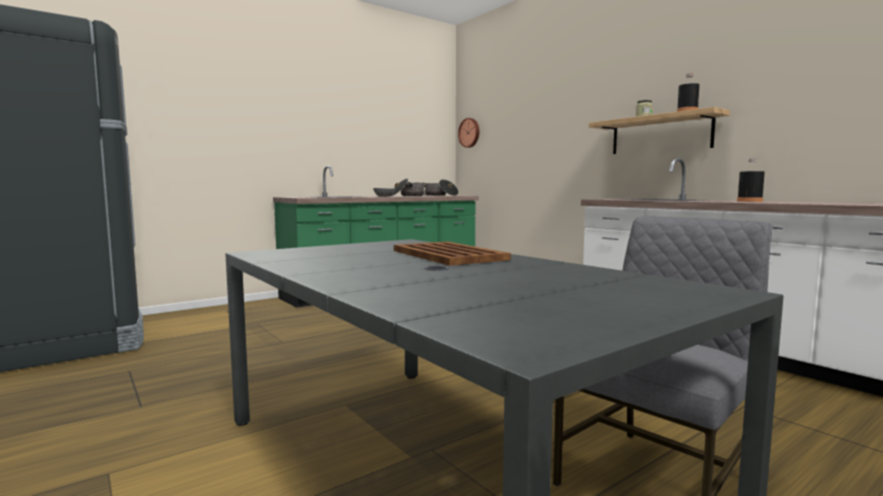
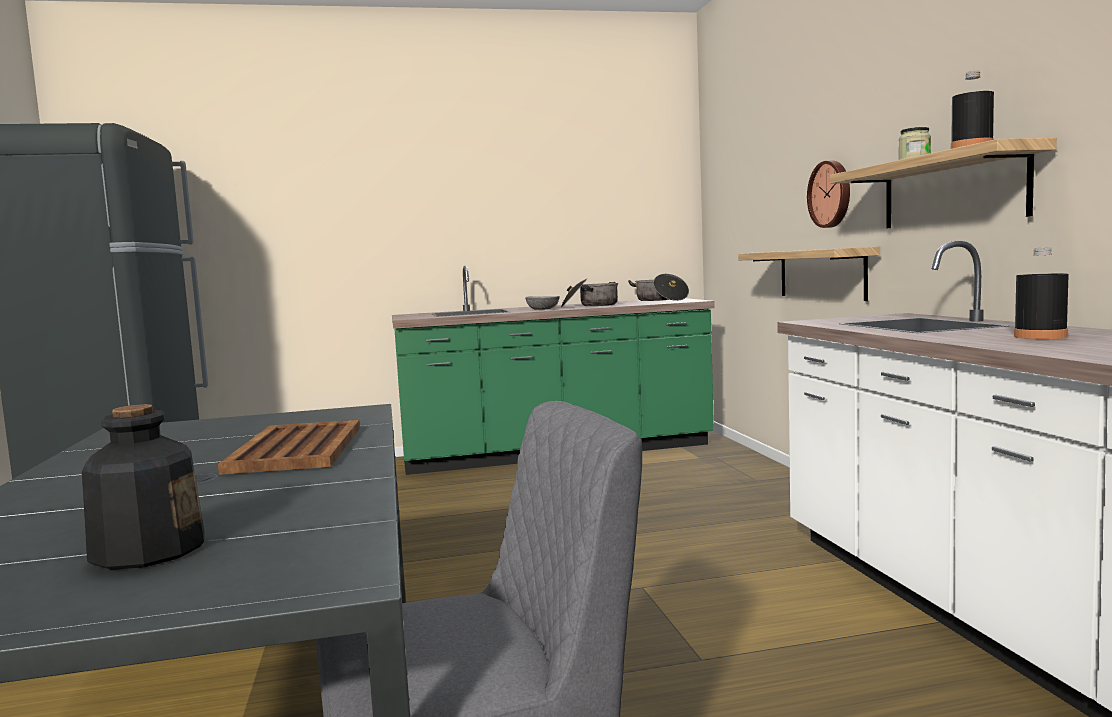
camera: 25 degrees right, 0 degrees up
wall clock [458,118,479,148] -> wall clock moved to [807,161,850,228]
none -> bottle [82,404,205,570]
none -> shelf [738,247,880,301]

